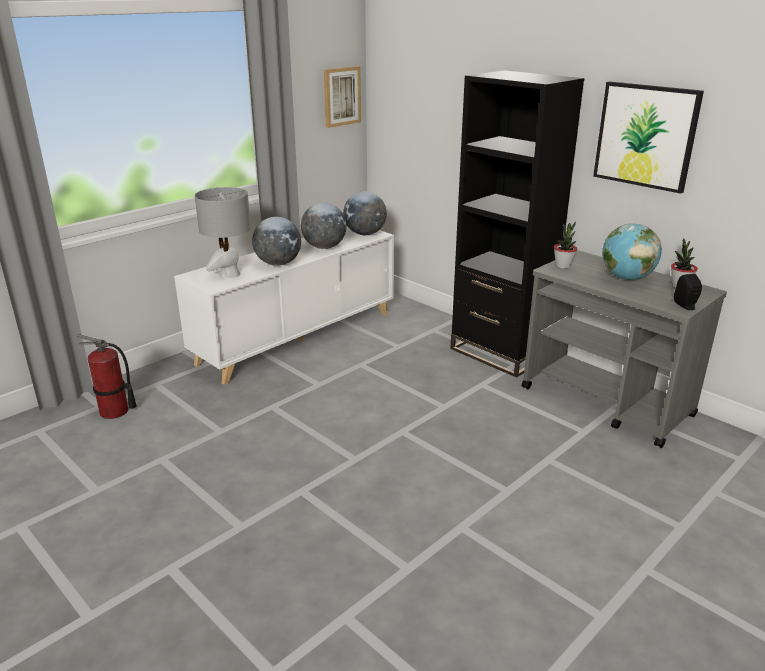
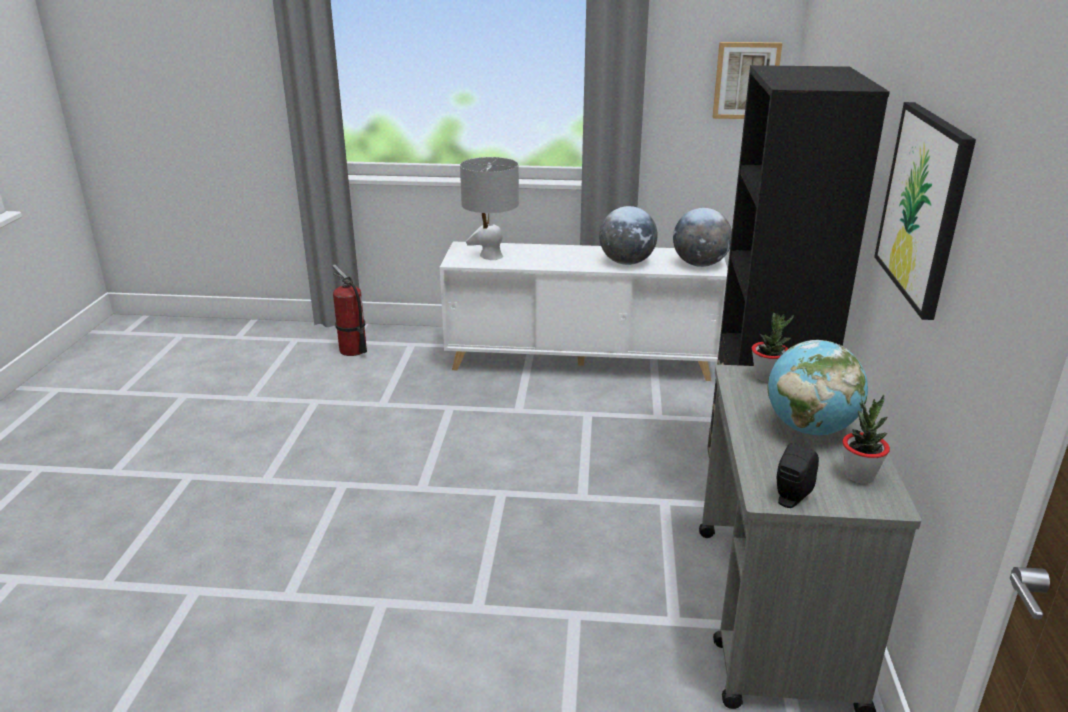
camera: 50 degrees right, 0 degrees up
globe [252,217,301,266] -> none

